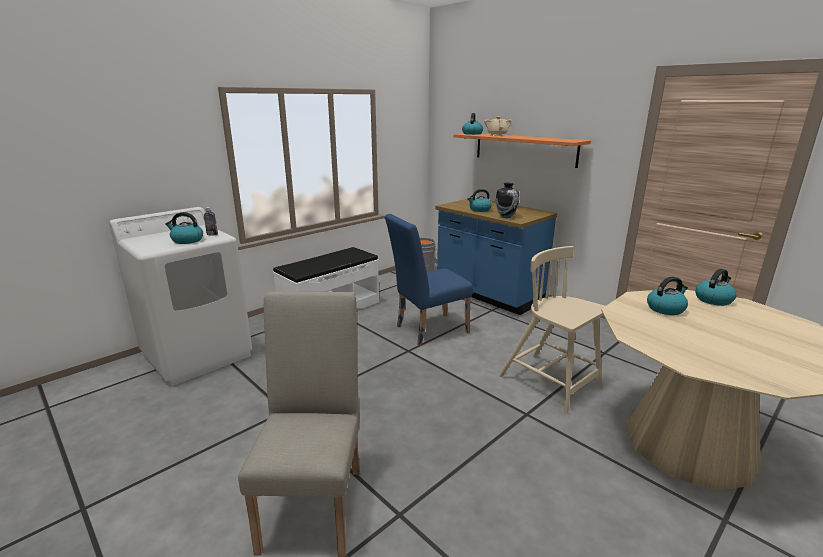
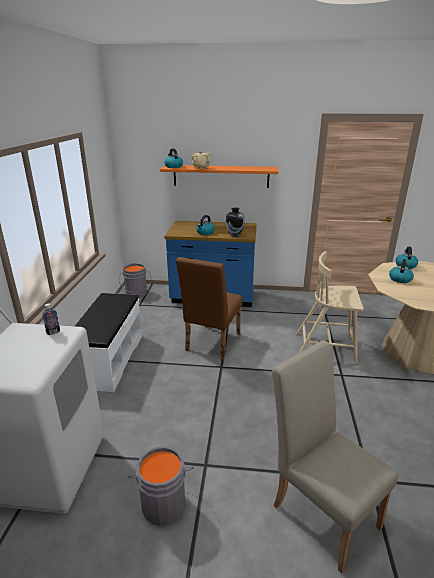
camera: 40 degrees left, 5 degrees up
kettle [165,212,203,244] -> none
blue chair [385,214,473,346] -> brown chair [176,257,243,360]
none -> grey bucket [128,446,194,526]

